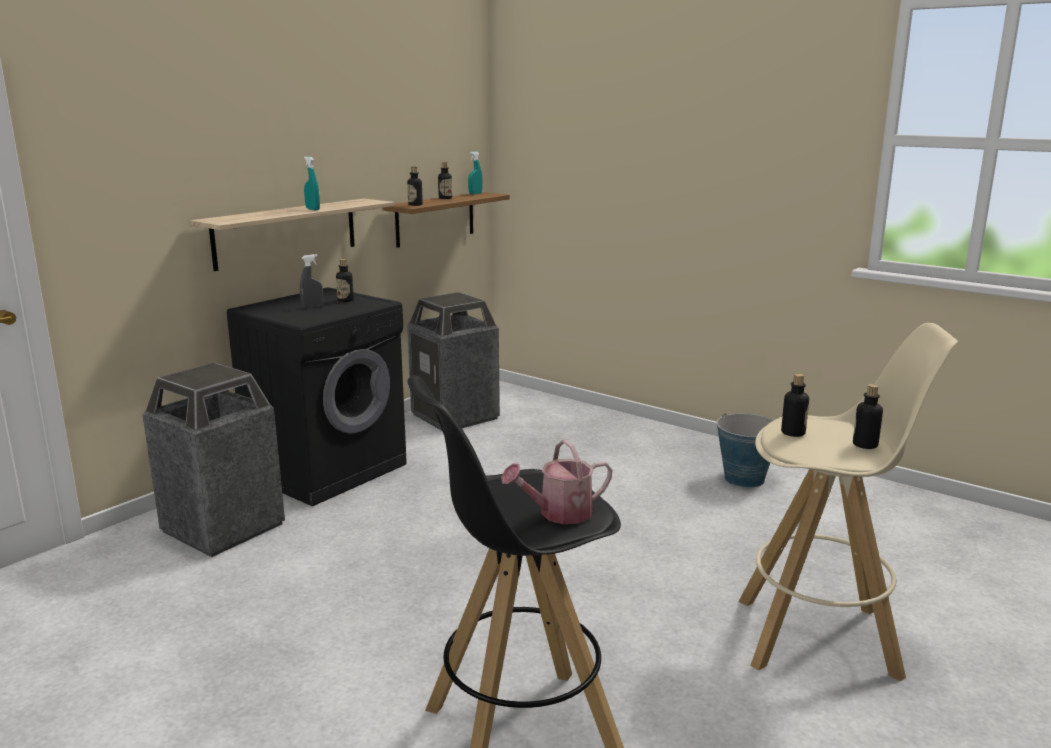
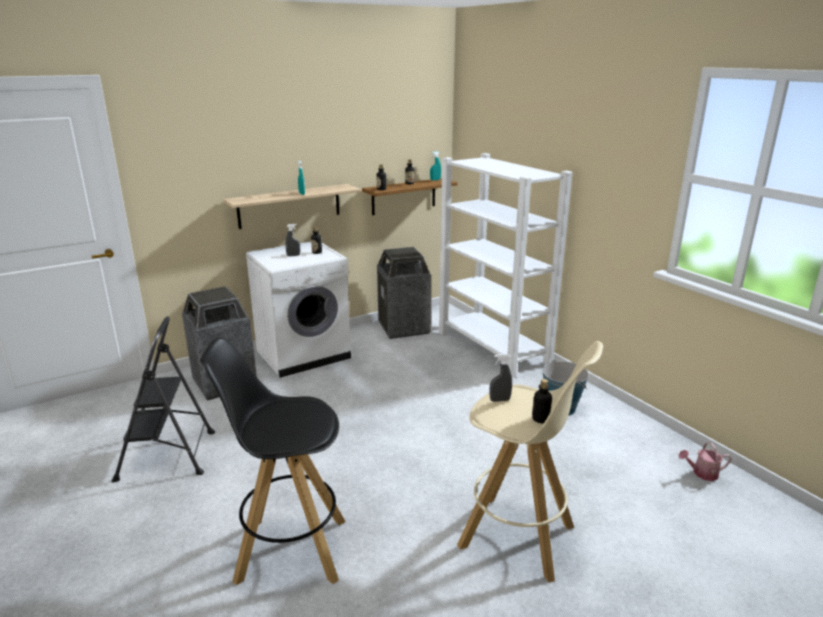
camera: 20 degrees right, 5 degrees up
black washing machine [227,287,407,506] -> white washing machine [246,241,351,378]
watering can [501,439,612,524] -> watering can moved to [678,443,732,481]
bottle [781,374,809,437] -> grey spray bottle [490,354,512,402]
none -> black step ladder [111,316,215,482]
none -> white bookcase [439,153,573,378]

